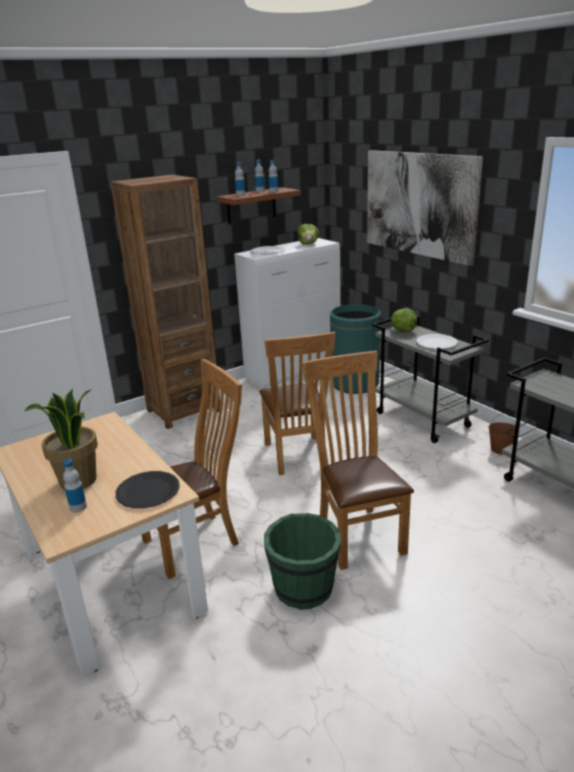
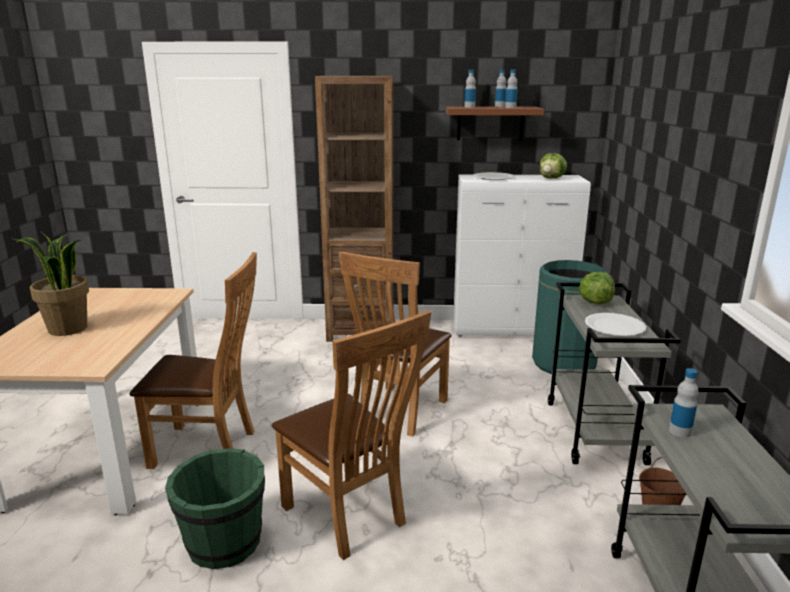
camera: 35 degrees right, 5 degrees down
bottle [63,459,87,513] -> bottle moved to [669,368,698,438]
black plate [116,471,180,508] -> none
brown chair [302,351,414,570] -> brown chair turned 120 degrees clockwise [272,310,431,560]
picture [367,150,483,266] -> none

